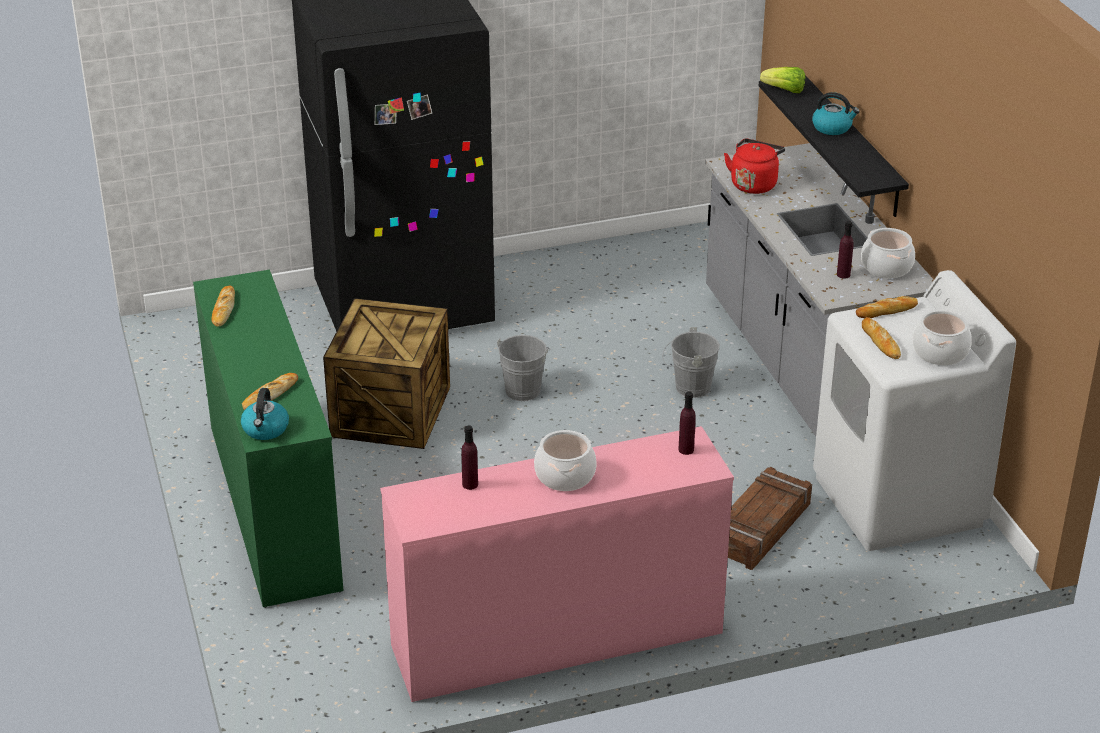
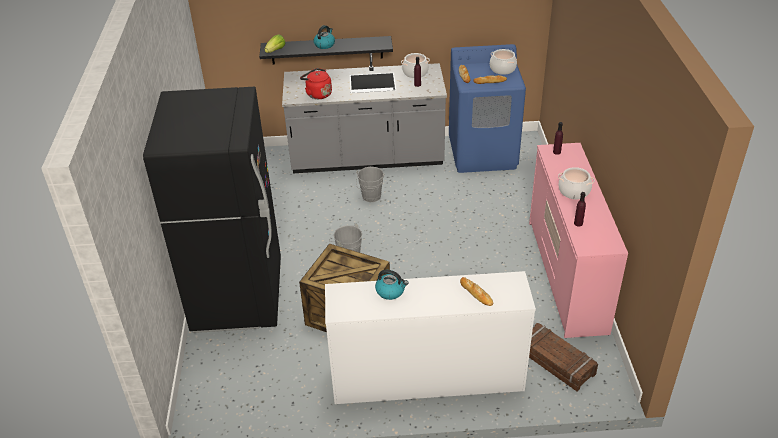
camera: 75 degrees left, 5 degrees up
green dresser [193,270,344,608] -> white dresser [325,271,536,404]
bread [211,286,235,327] -> none
kettle [241,388,289,440] -> kettle moved to [375,270,409,300]
crate [728,467,812,570] -> crate moved to [529,323,598,391]
white washing machine [813,270,1016,551] -> blue washing machine [449,44,526,173]

